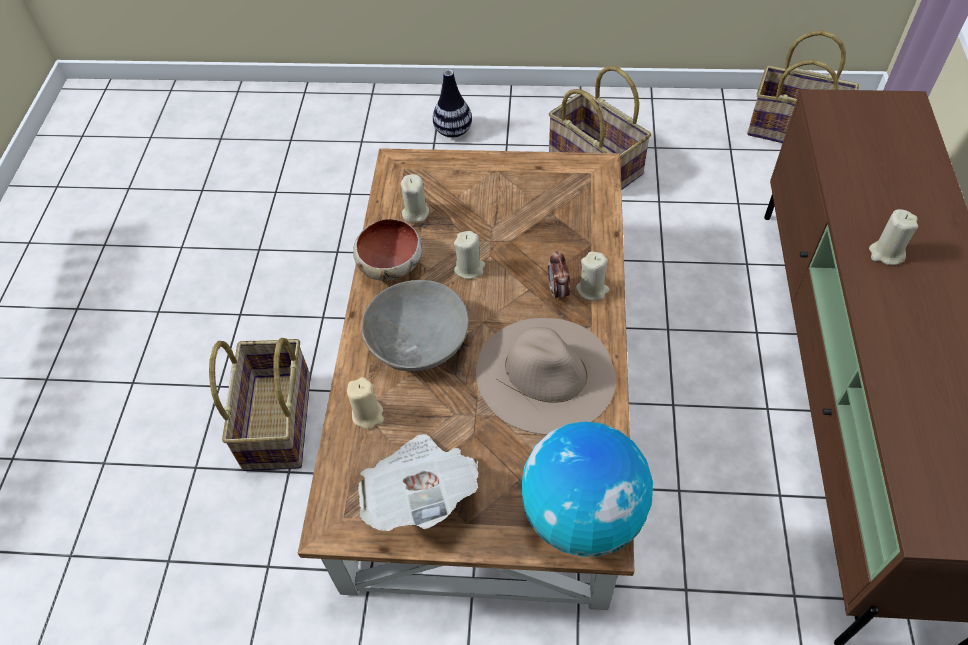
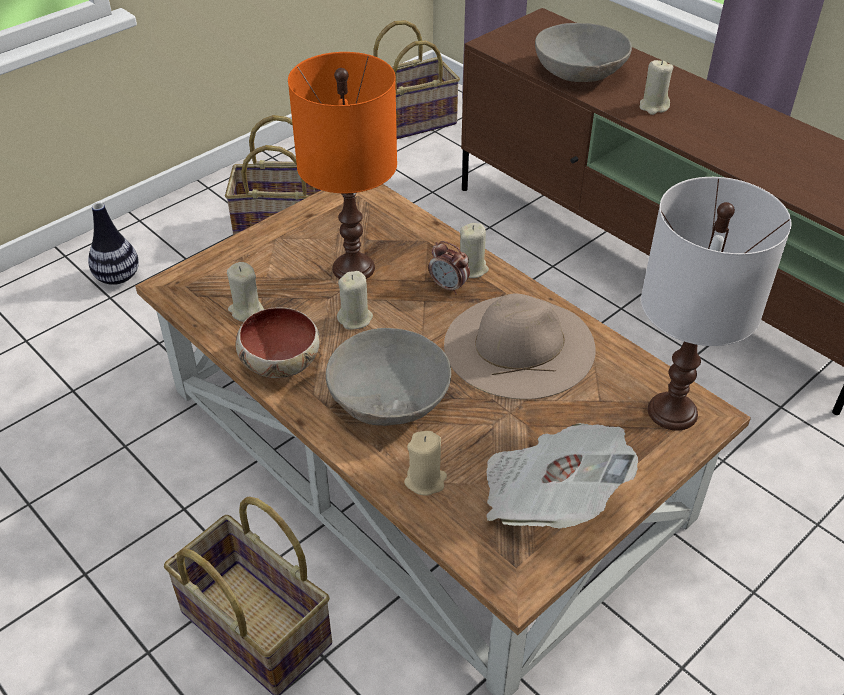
camera: 50 degrees left, 10 degrees down
globe [521,421,653,557] -> white table lamp [641,177,791,431]
none -> orange table lamp [288,52,397,279]
none -> grey bowl [535,23,632,82]

